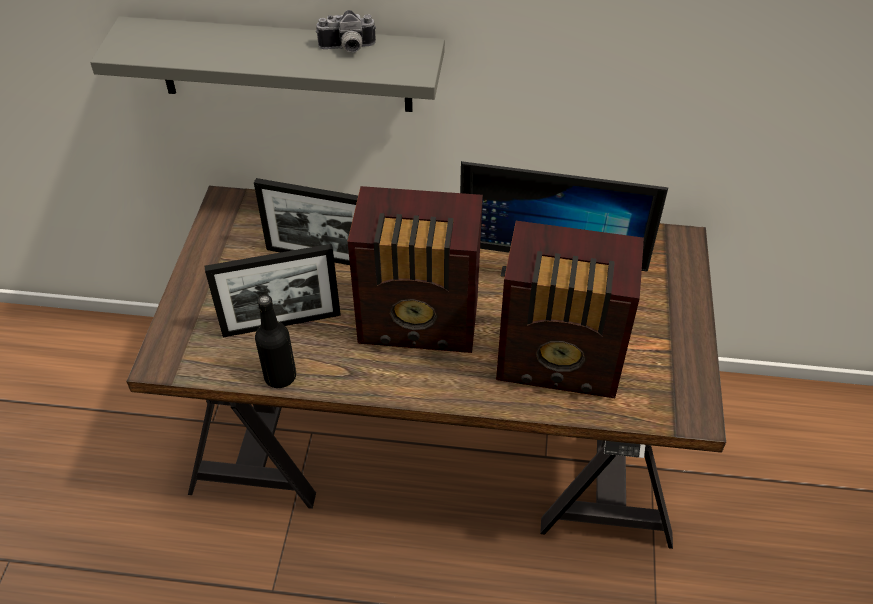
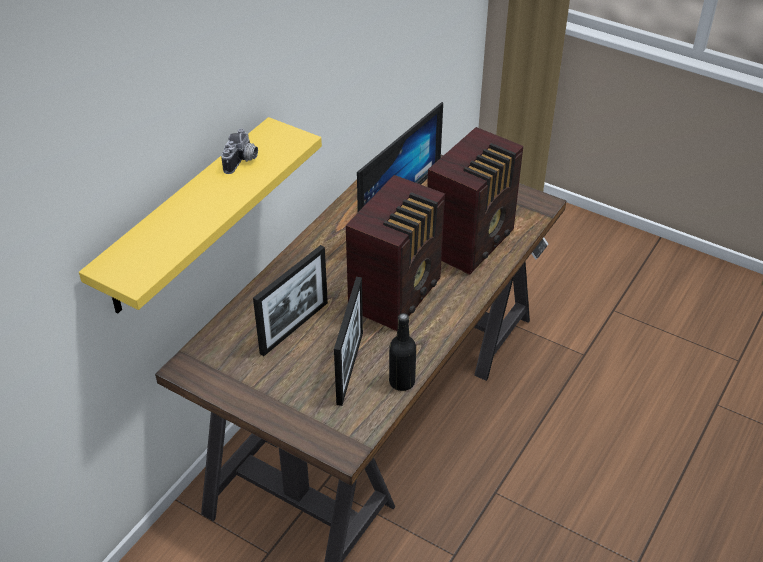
camera: 65 degrees left, 5 degrees down
grey shelf [90,16,445,112] -> yellow shelf [79,117,322,314]

